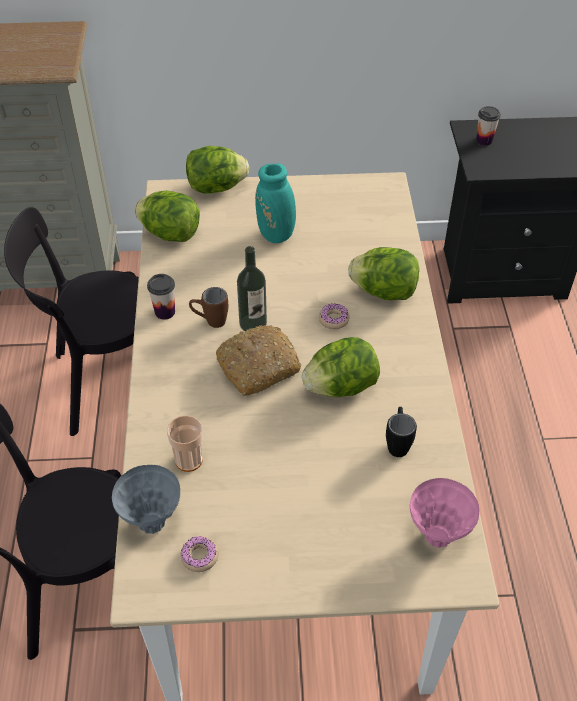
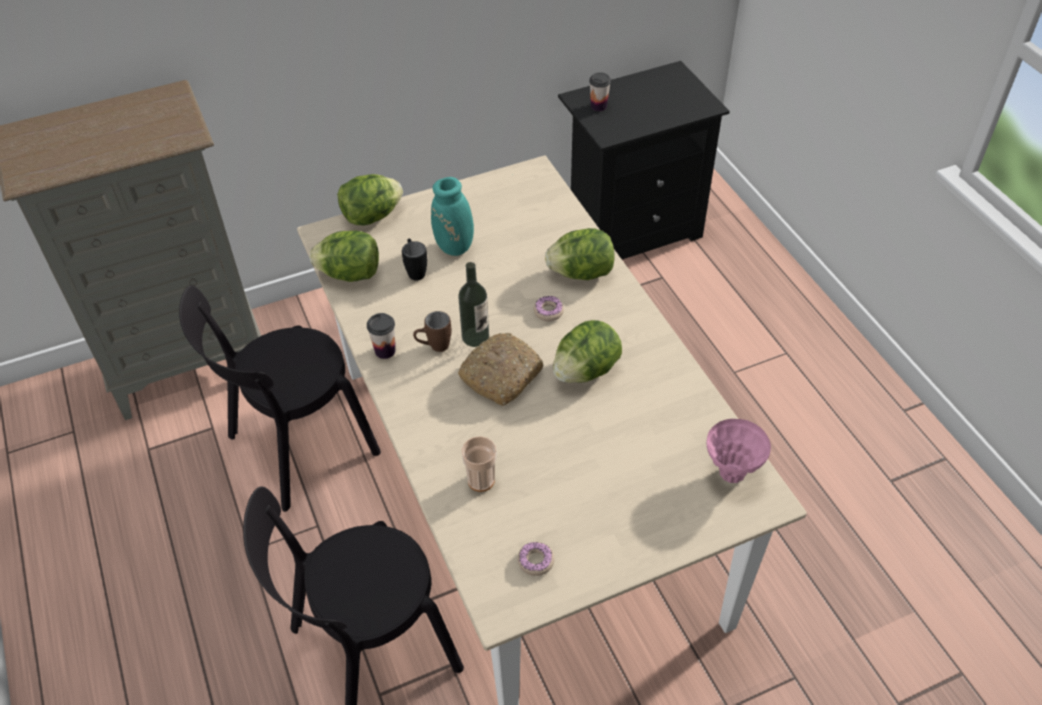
camera: 20 degrees left, 0 degrees up
grey vase [112,465,180,534] -> none
black mug [386,407,417,457] -> black mug moved to [402,239,427,280]

